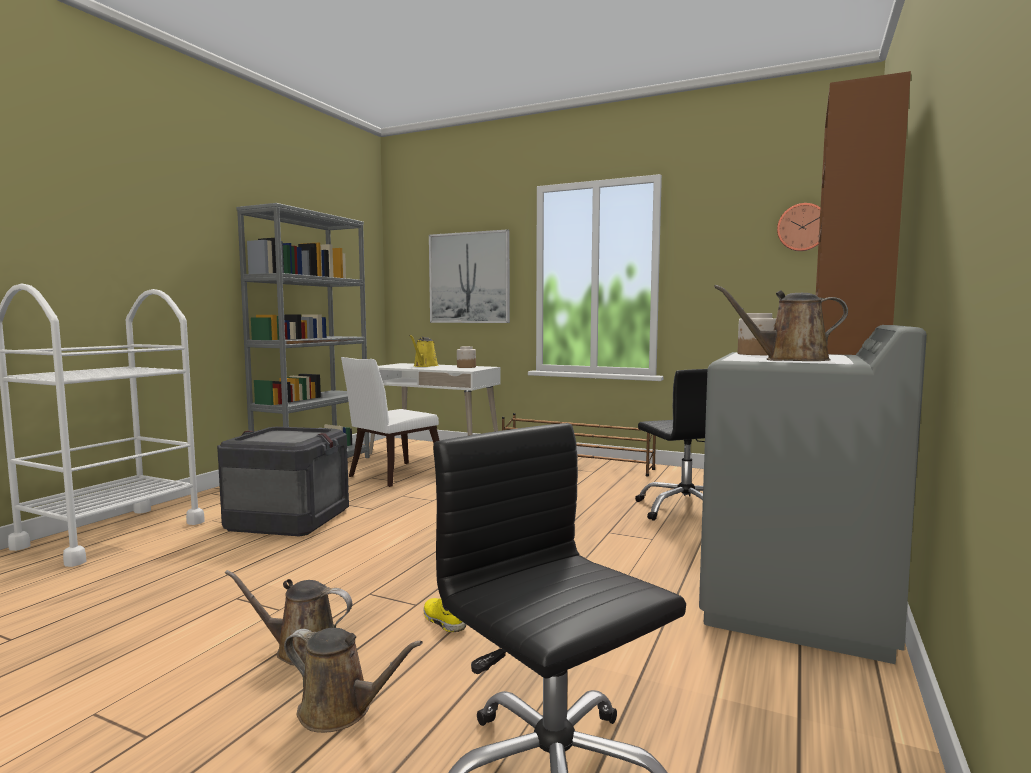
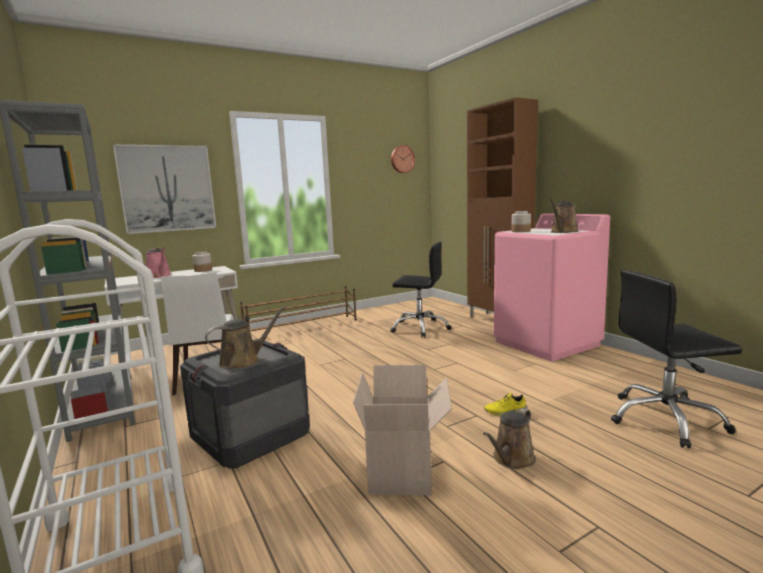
camera: 55 degrees left, 5 degrees up
brown watering can [284,628,423,733] -> brown watering can moved to [205,305,286,369]
yellow watering can [409,335,439,367] -> pink watering can [146,247,171,278]
grey washing machine [699,325,927,664] -> pink washing machine [494,213,610,361]
none -> cardboard box [353,365,452,495]

